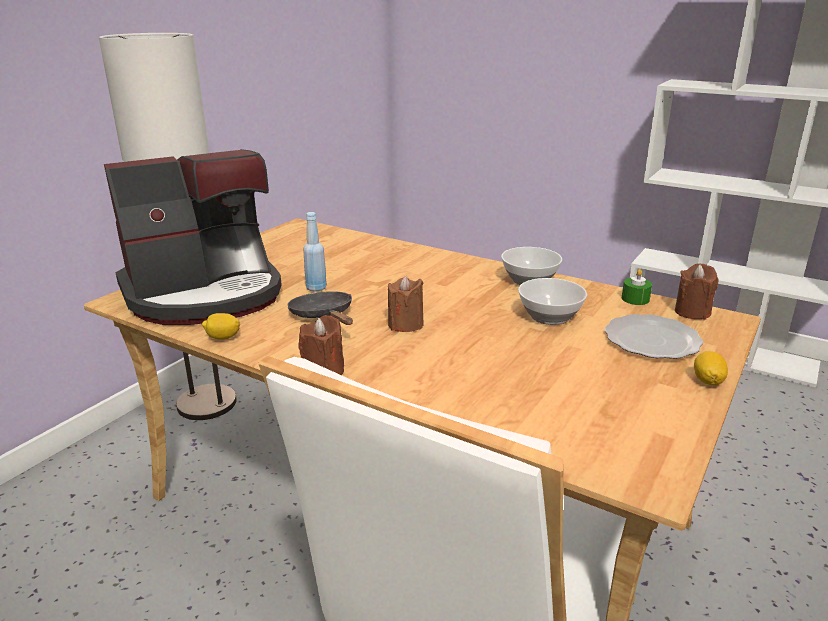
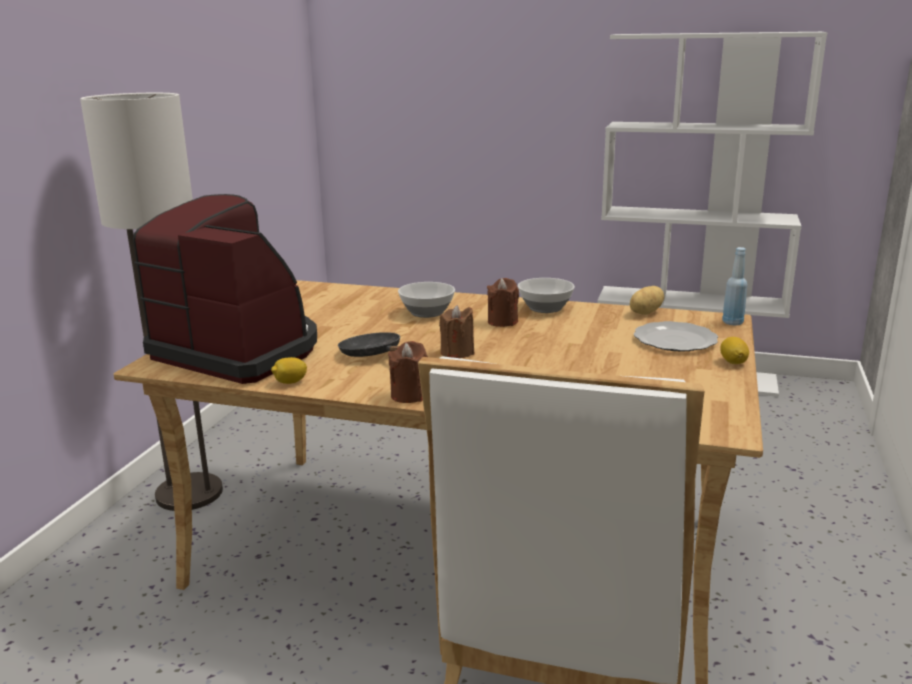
camera: 15 degrees left, 5 degrees down
coffee machine [104,149,282,325] -> coffee machine turned 105 degrees counterclockwise [133,194,317,384]
blue bottle [303,212,327,292] -> blue bottle moved to [722,247,747,325]
bowl [518,278,587,325] -> bowl moved to [398,282,455,318]
green candle [622,269,652,305] -> potato [630,286,664,315]
brown candle [675,264,719,320] -> brown candle moved to [487,278,519,327]

